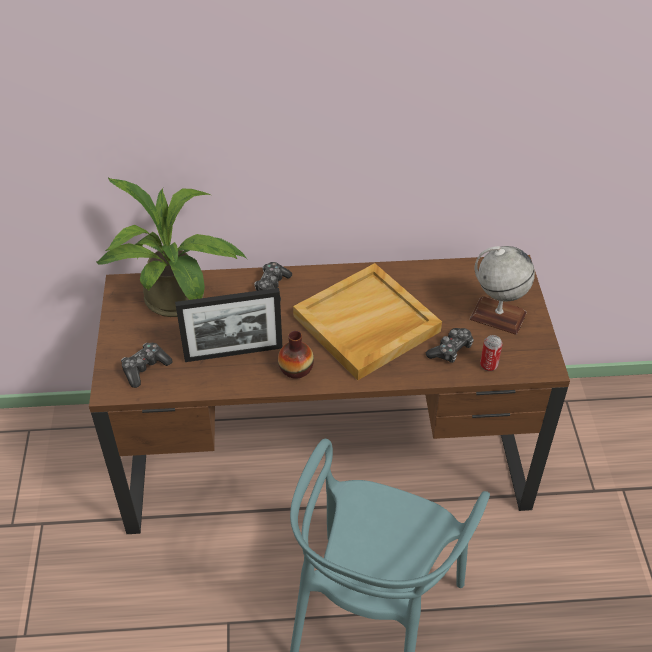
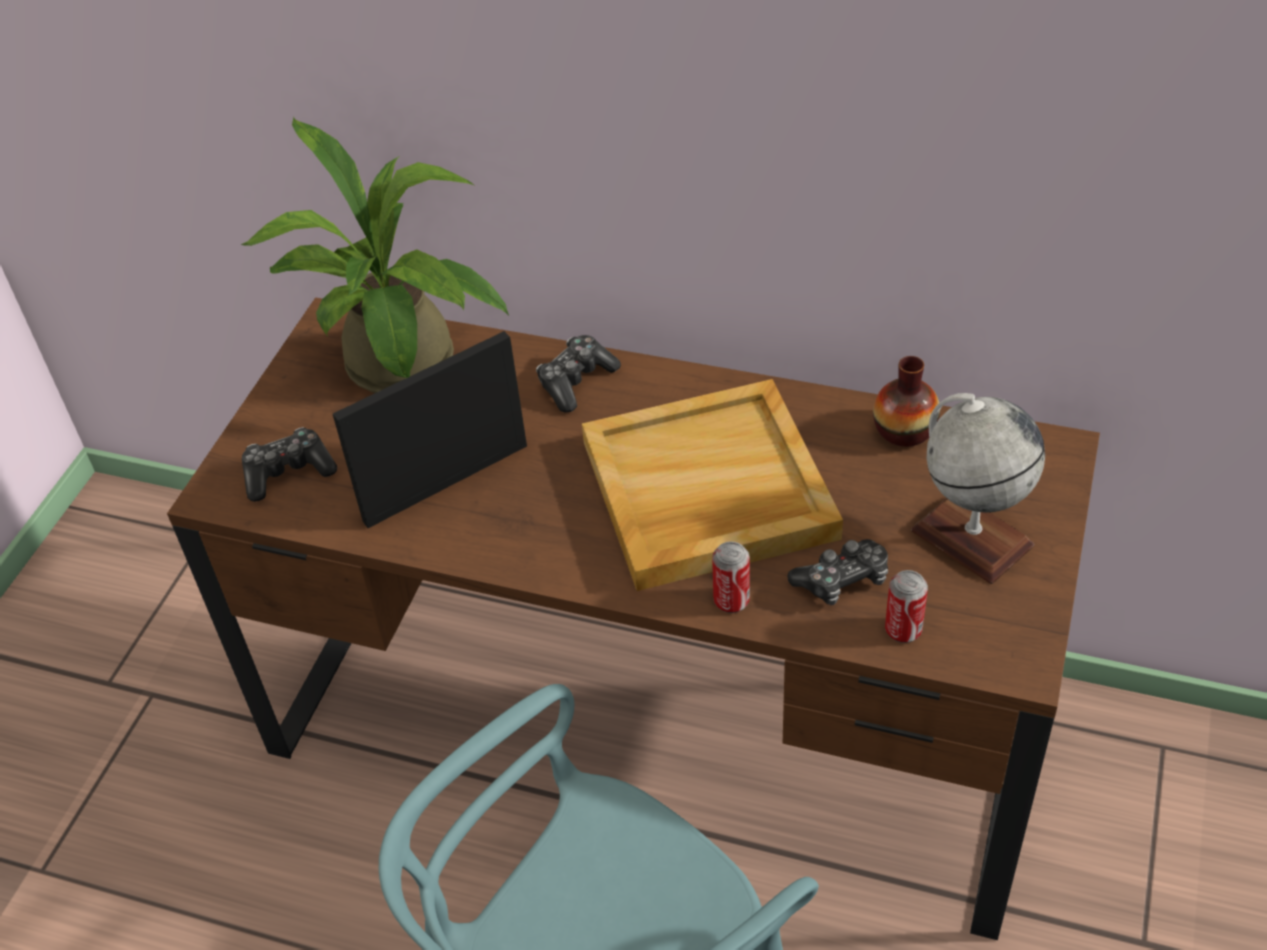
camera: 25 degrees right, 0 degrees up
picture frame [175,288,282,362] -> picture frame turned 135 degrees clockwise [333,331,527,528]
vase [278,331,314,379] -> vase moved to [873,356,940,447]
none -> can [712,541,750,613]

